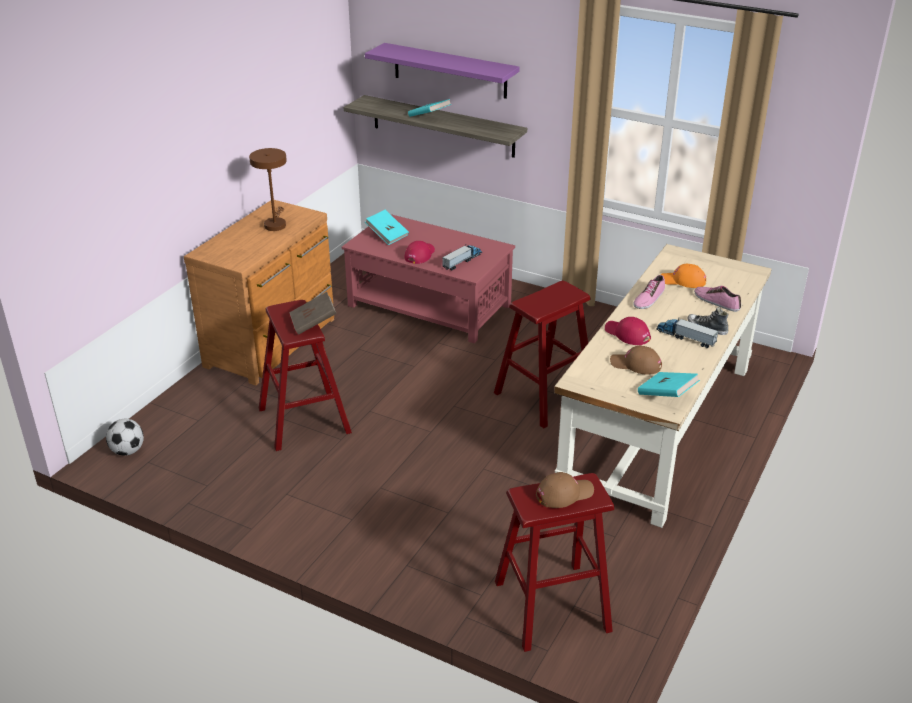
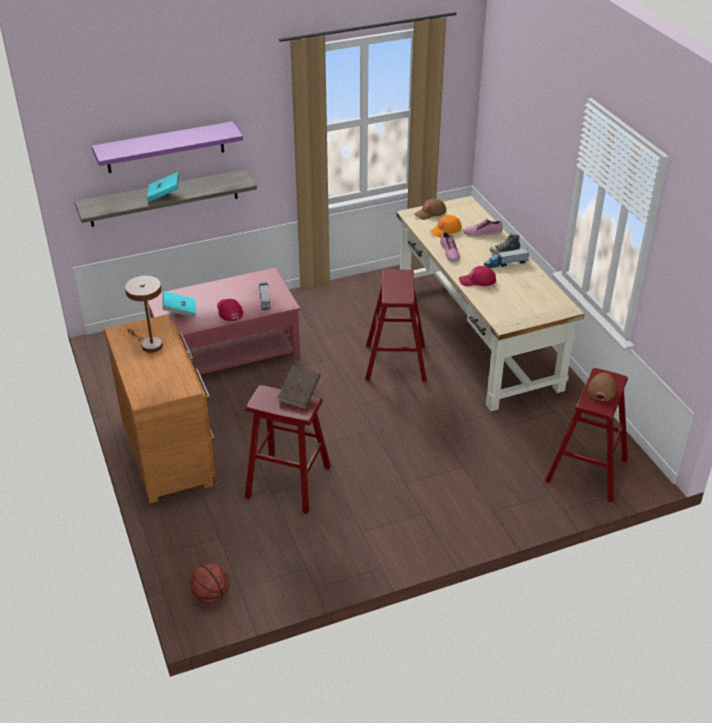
camera: 50 degrees left, 5 degrees up
football [106,419,144,456] -> basketball [190,563,230,603]
brown cap [610,346,662,375] -> brown cap moved to [415,199,446,220]
turquoise book [638,372,700,397] -> none

